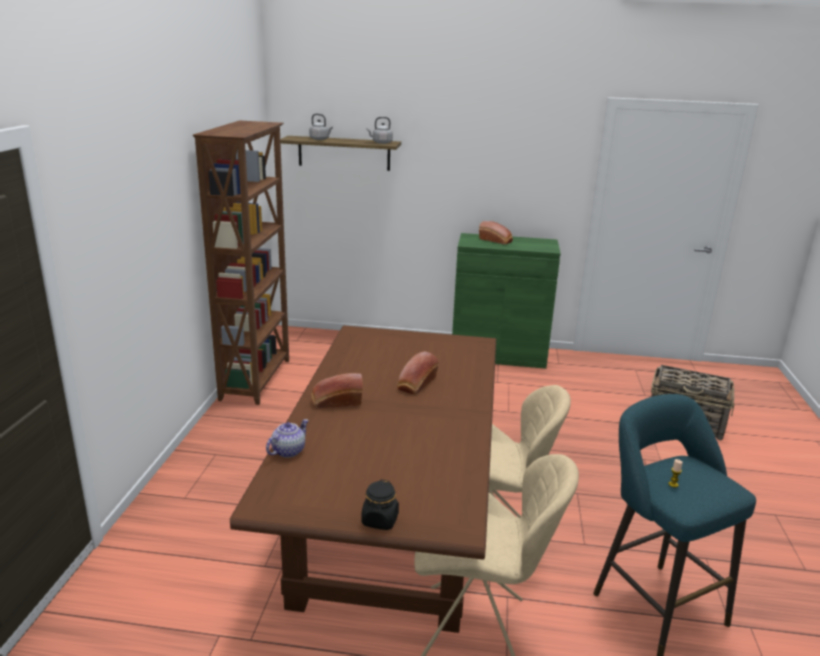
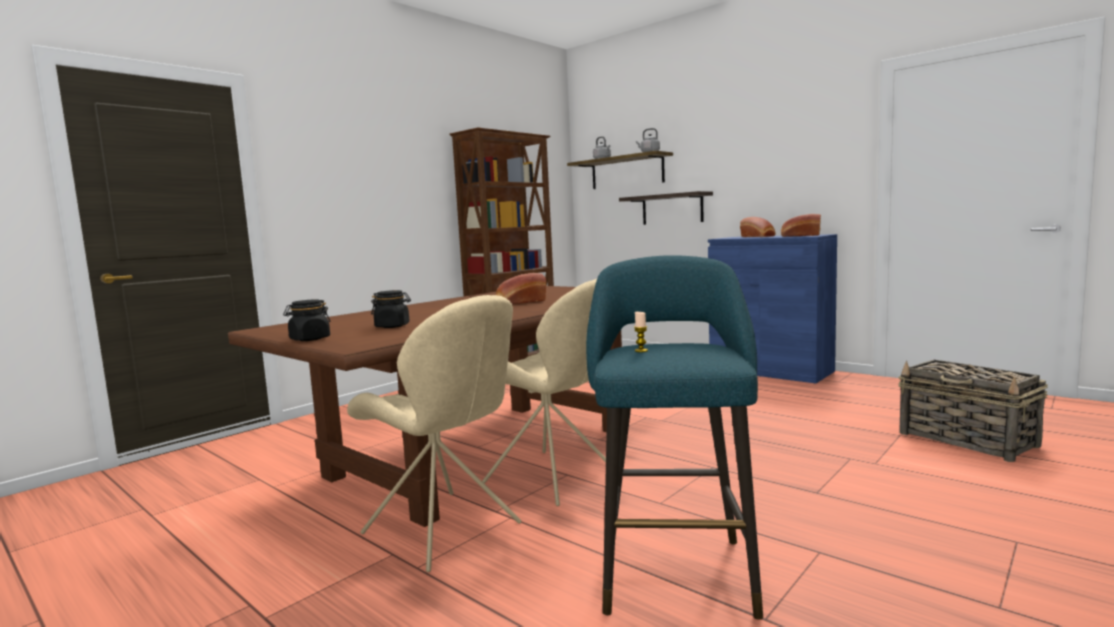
camera: 35 degrees right, 15 degrees down
teapot [266,419,309,458] -> none
bread [311,373,363,408] -> bread moved to [781,214,821,237]
green cabinet [452,233,561,369] -> blue cabinet [708,234,837,383]
none -> black jar [371,290,411,328]
none -> shelf [619,191,713,225]

